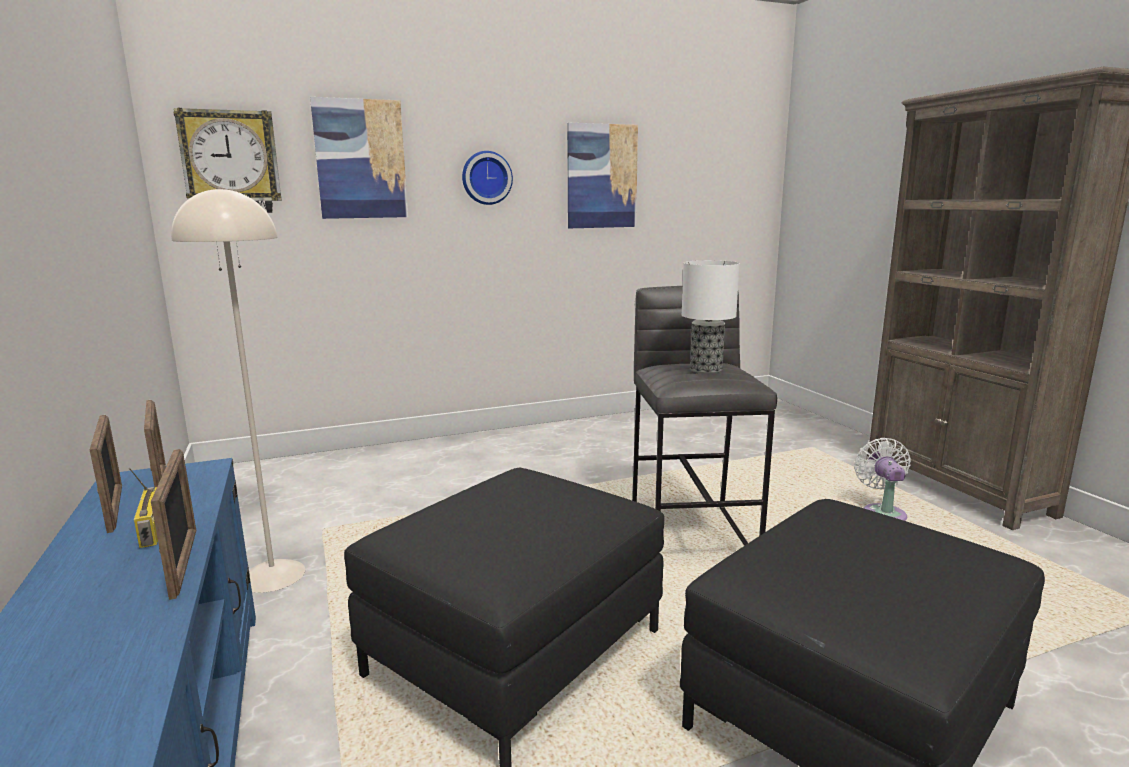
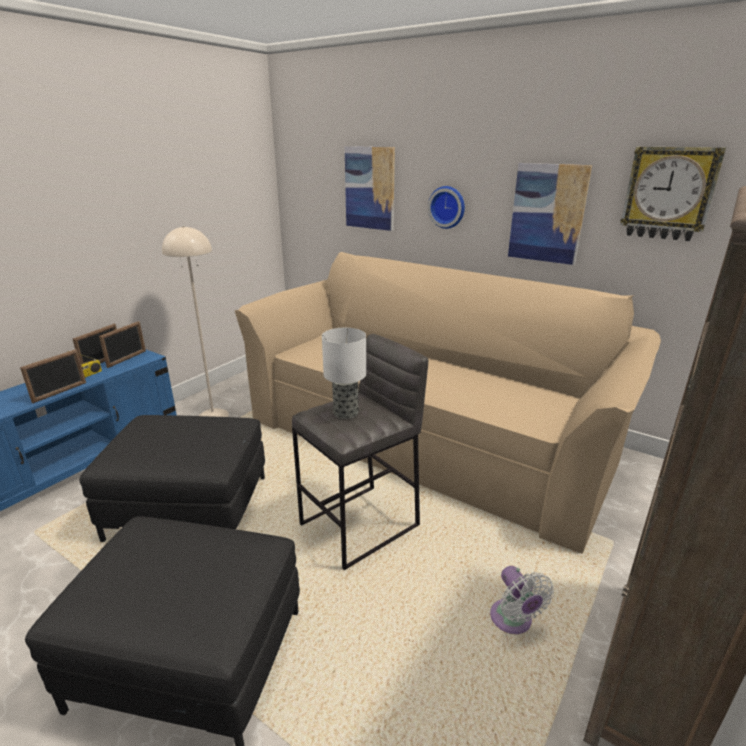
camera: 55 degrees right, 10 degrees up
wall clock [173,108,281,213] -> wall clock moved to [620,147,726,241]
white fan [854,438,911,521] -> white fan turned 105 degrees clockwise [490,566,554,634]
none -> beige sofa [235,252,661,554]

